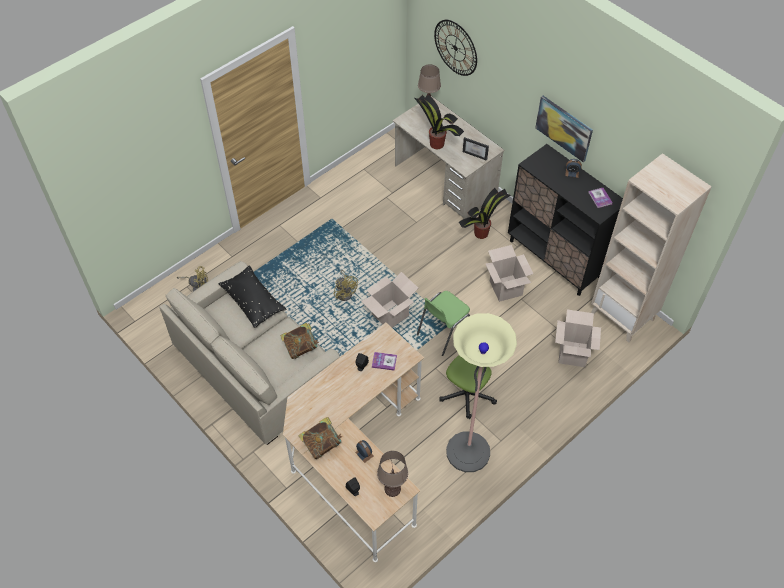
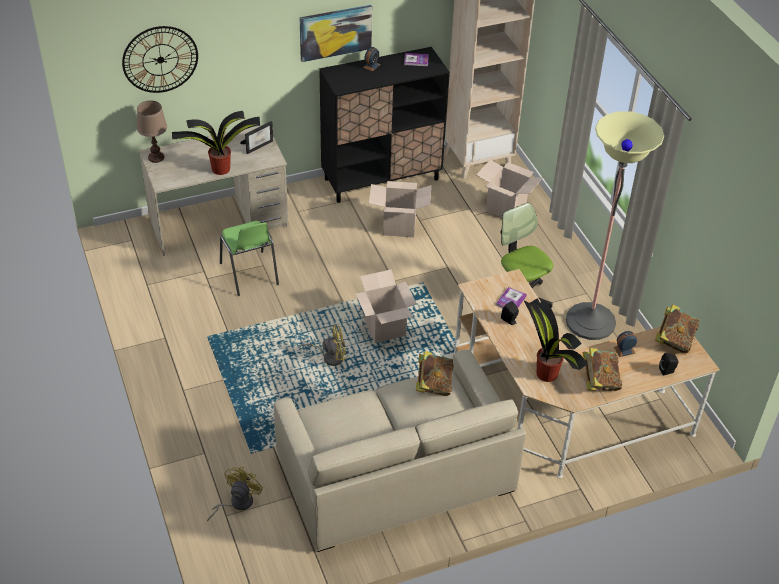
camera: 70 degrees left, 10 degrees down
black pillow [219,266,286,328] -> none
brown table lamp [377,451,408,497] -> book [655,304,699,353]
green chair [417,291,470,356] -> green chair moved to [220,221,279,296]
potted plant [459,188,511,239] -> potted plant moved to [523,298,587,382]

